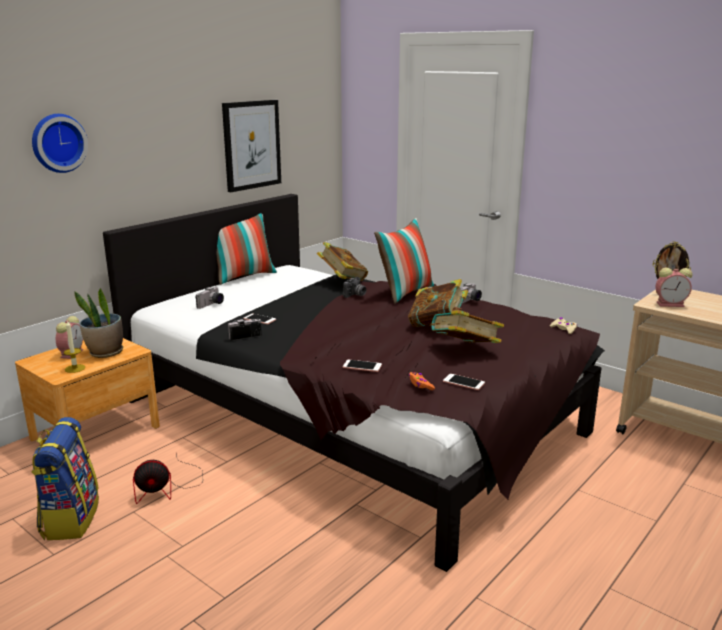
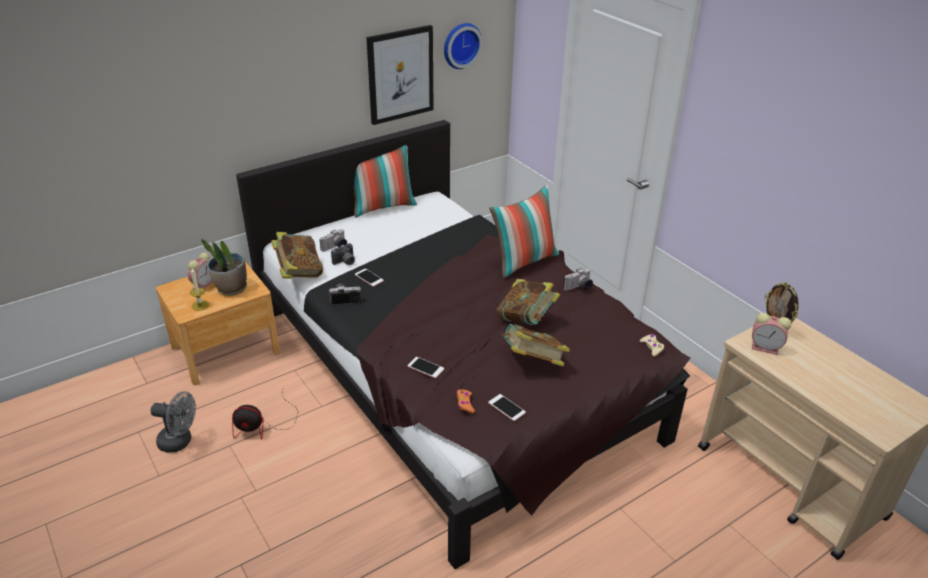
camera: 15 degrees right, 15 degrees up
backpack [31,417,99,540] -> grey fan [151,391,196,453]
wall clock [32,114,88,173] -> wall clock moved to [444,23,483,69]
book [317,242,368,281] -> book moved to [271,232,323,279]
camera [343,277,367,298] -> camera moved to [331,243,355,265]

